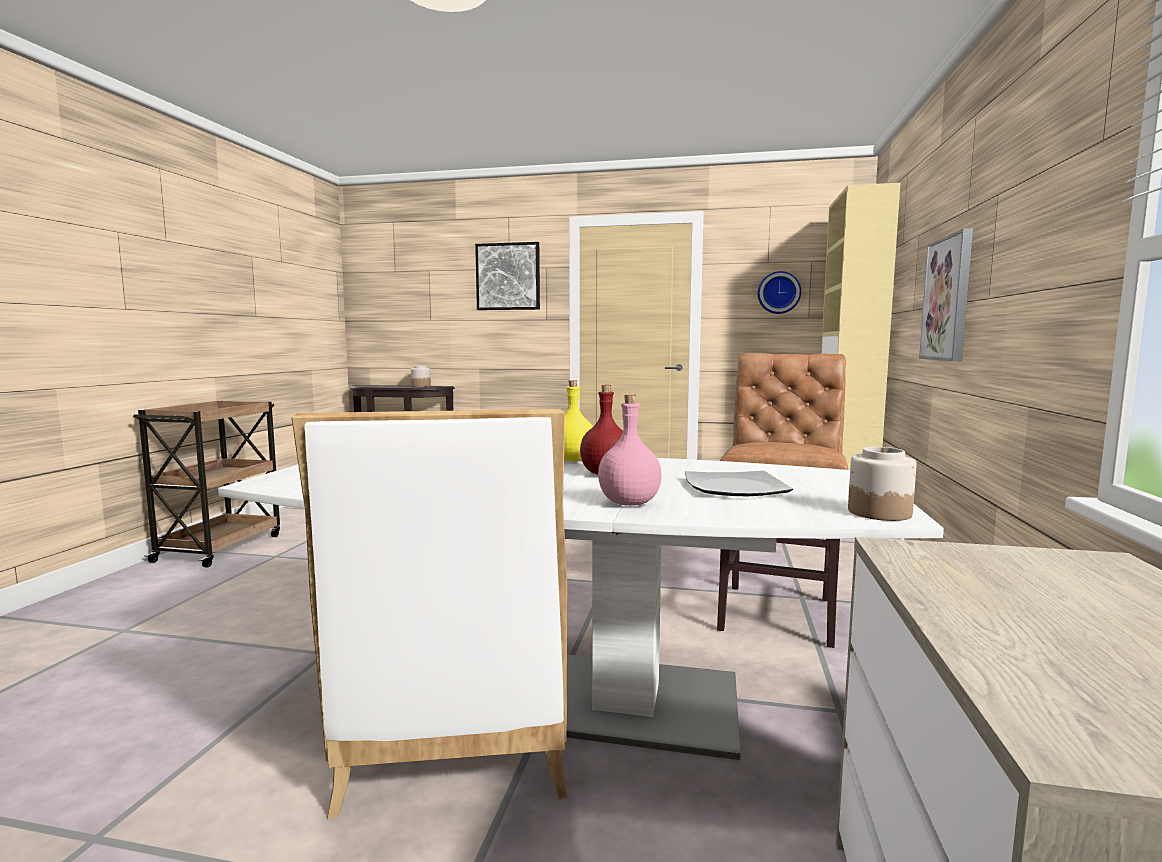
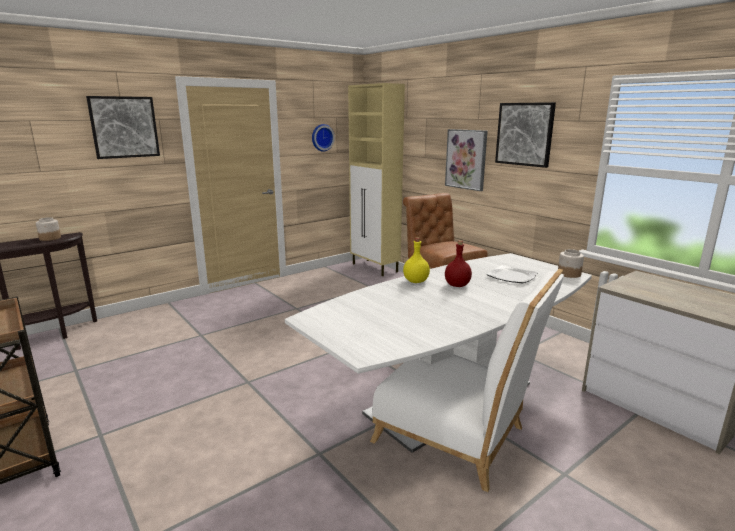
camera: 50 degrees left, 10 degrees up
pink bottle [598,394,662,506] -> none
none -> picture [495,102,556,168]

